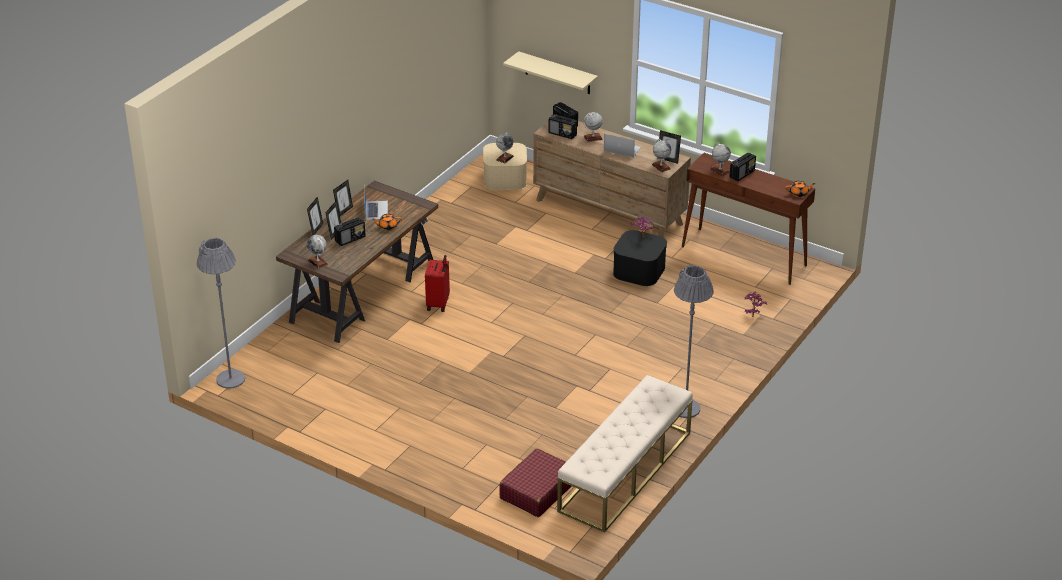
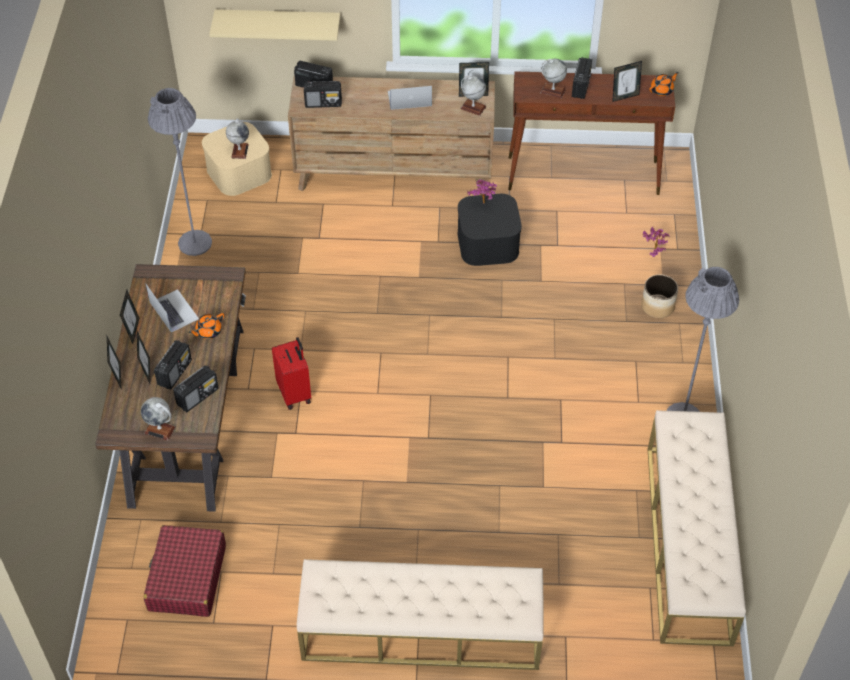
camera: 30 degrees left, 15 degrees up
grey floor lamp [197,238,245,389] -> grey floor lamp moved to [148,88,212,256]
red suitcase [499,448,572,517] -> red suitcase moved to [144,525,226,617]
globe [583,112,603,142] -> none
none -> radio [173,365,219,412]
none -> beige bench [297,559,544,670]
none -> picture frame [612,61,642,102]
none -> planter [641,274,678,318]

